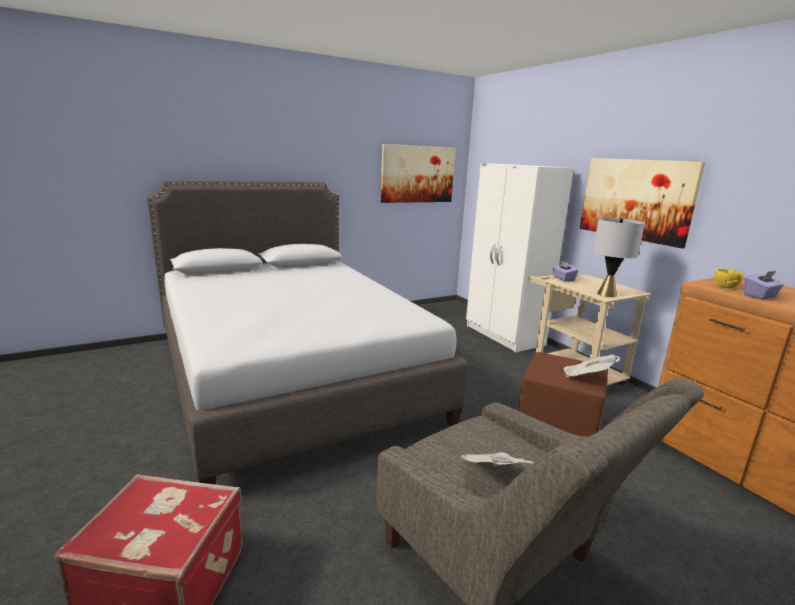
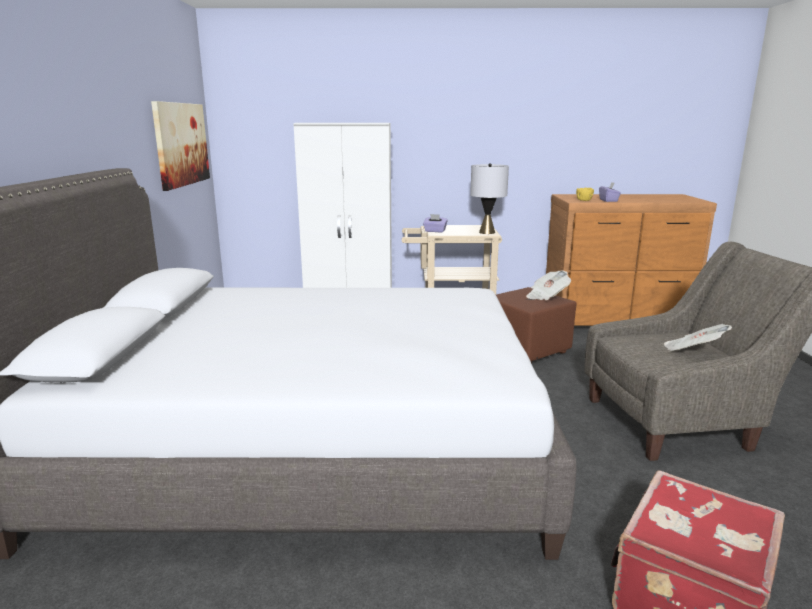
camera: 60 degrees left, 0 degrees up
picture [580,158,705,248] -> none

